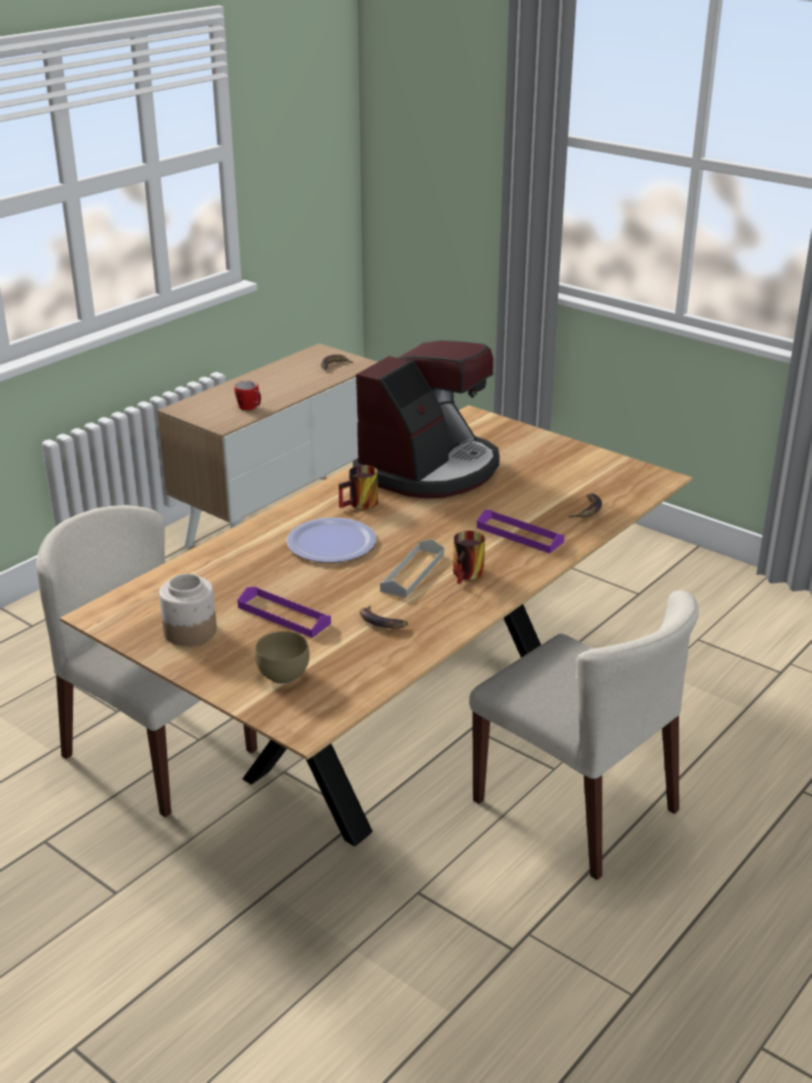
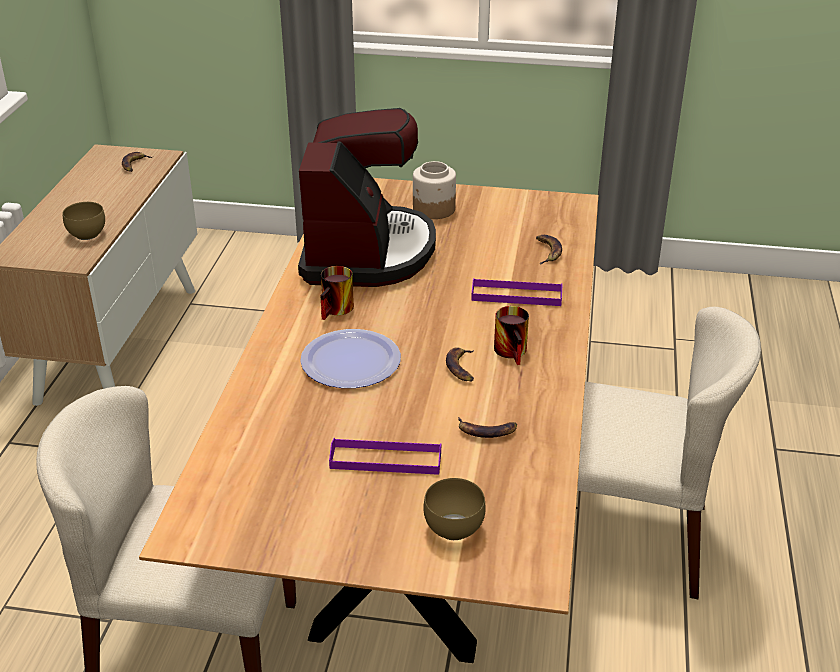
camera: 30 degrees left, 5 degrees up
jar [159,574,217,646] -> jar moved to [413,161,456,219]
mug [234,381,261,410] -> brown bowl [62,202,105,240]
grey tray [380,539,444,598] -> banana [446,347,474,381]

